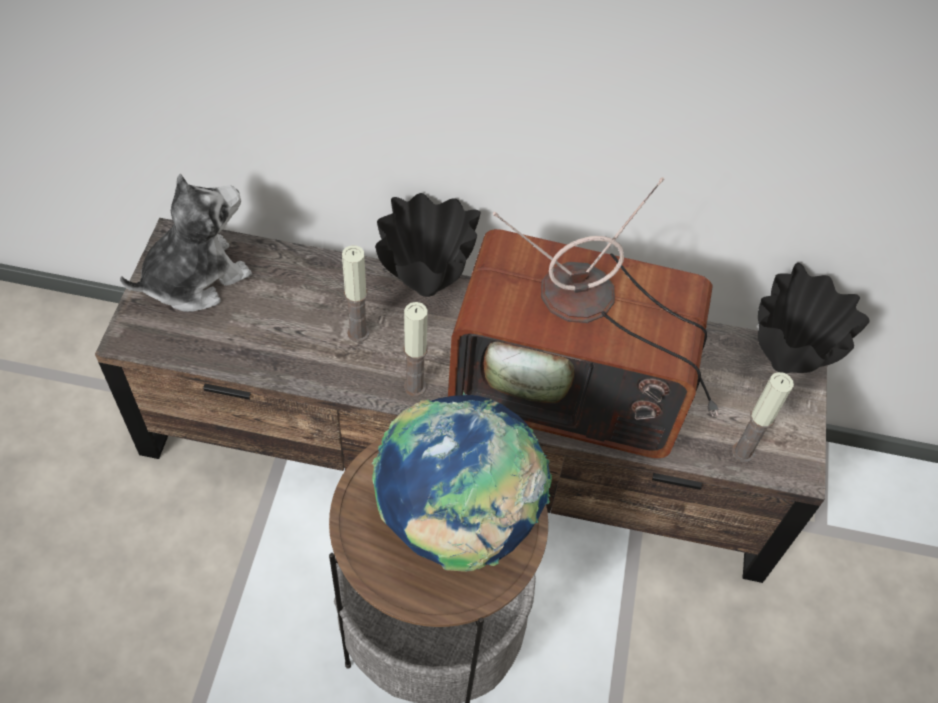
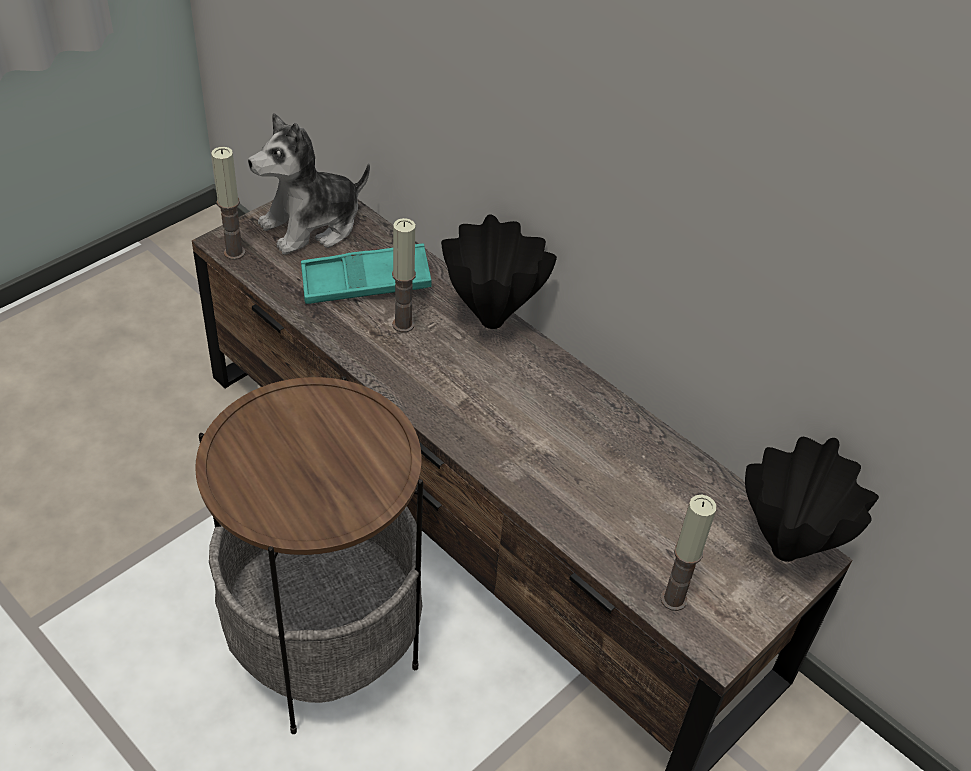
camera: 35 degrees right, 10 degrees down
plush toy [120,174,252,312] -> plush toy turned 150 degrees clockwise [248,113,370,255]
globe [372,391,552,572] -> none
candle [403,302,428,396] -> candle moved to [211,147,245,260]
television [448,177,719,458] -> none
none -> turquoise tray [301,243,432,304]

